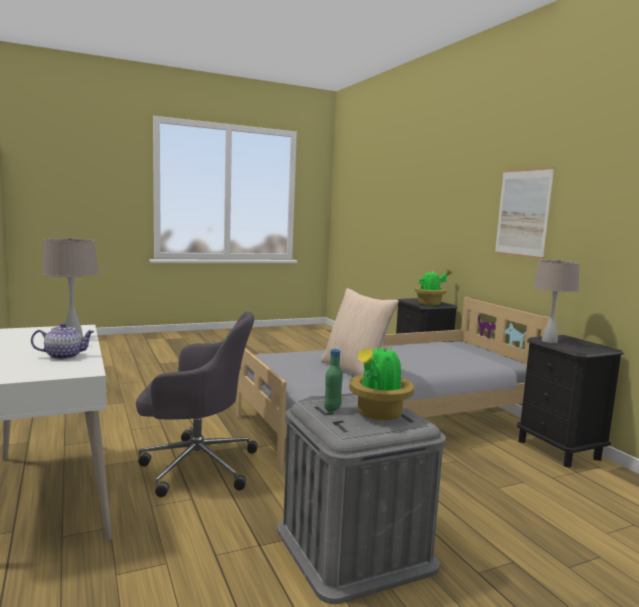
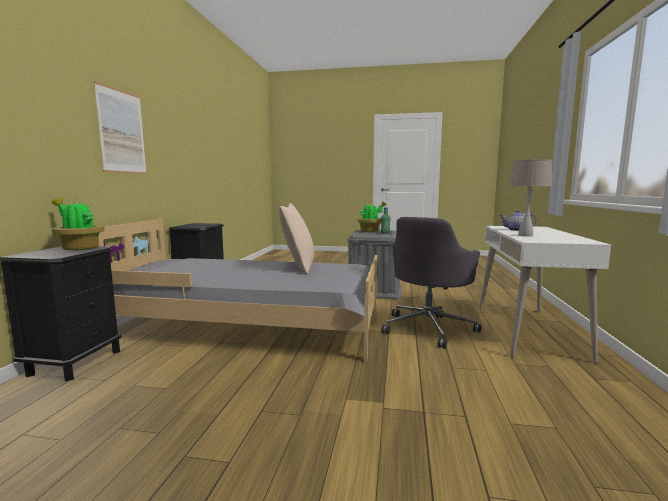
camera: 145 degrees left, 0 degrees up
grey office chair [136,311,258,497] -> grey office chair turned 90 degrees counterclockwise [381,217,481,349]
beige table lamp [533,259,580,343] -> none

